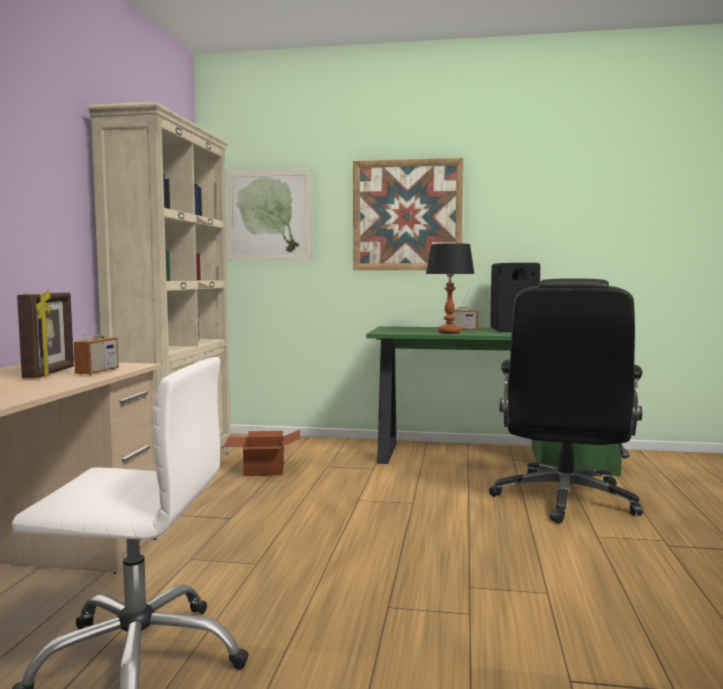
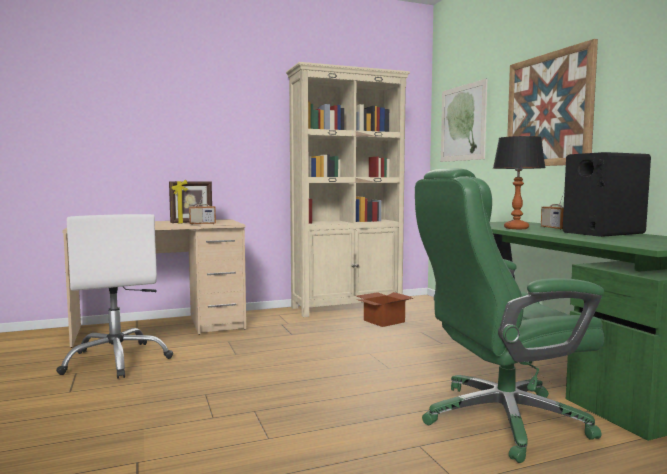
camera: 60 degrees right, 0 degrees up
black office chair [489,278,643,524] -> green office chair [415,168,604,463]

